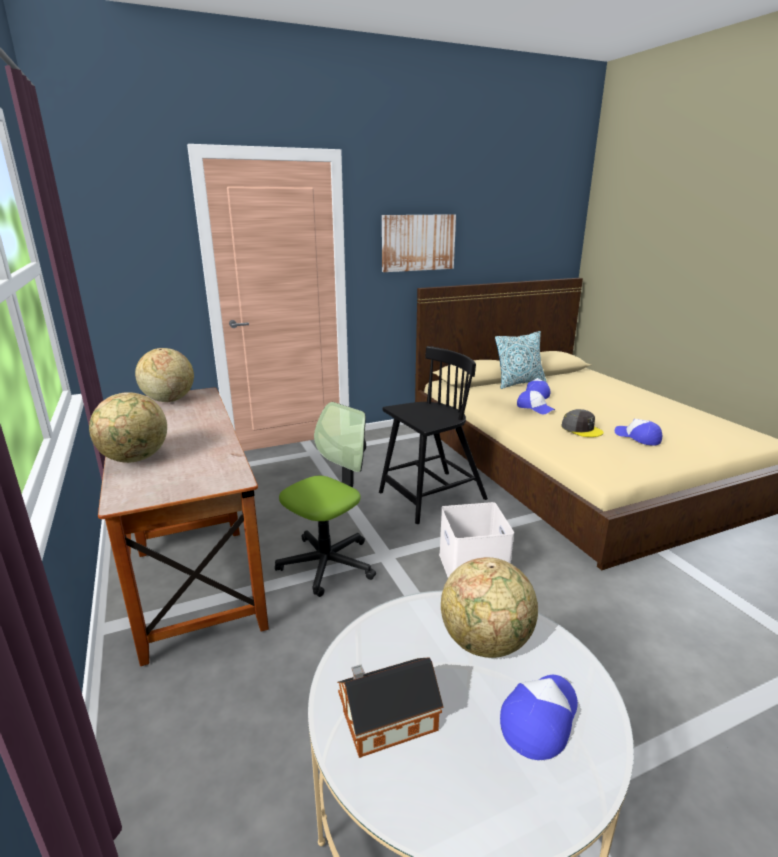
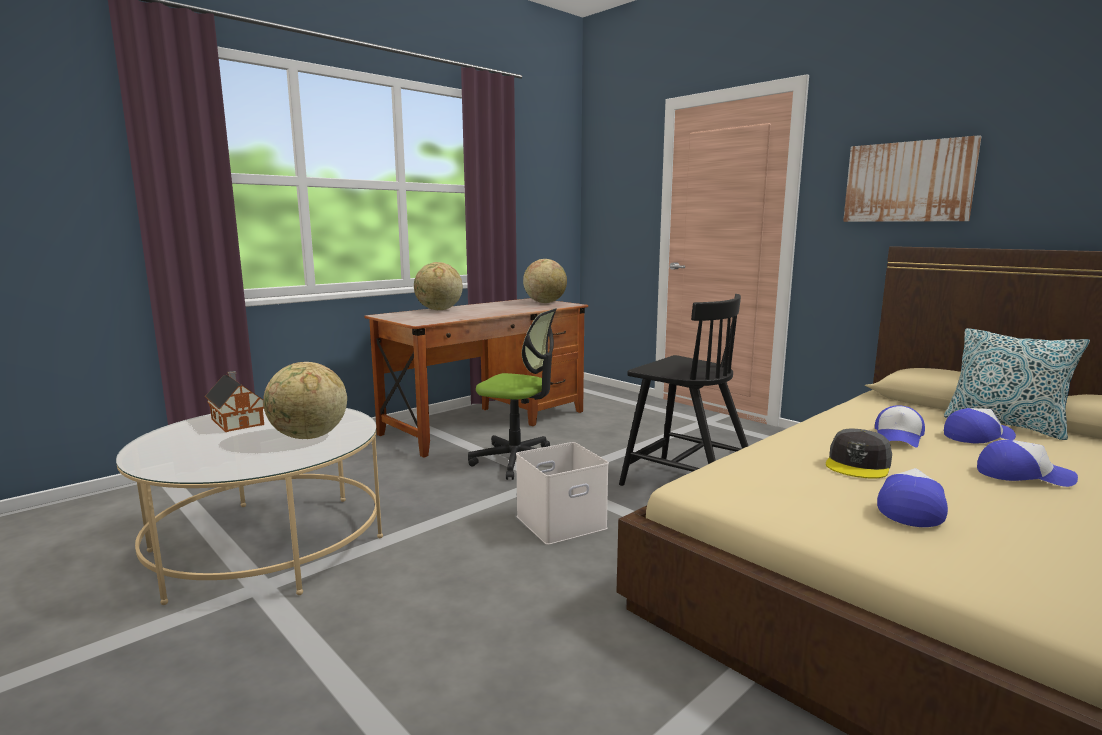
camera: 70 degrees right, 10 degrees down
cap [500,675,578,760] -> cap moved to [977,440,1078,487]

